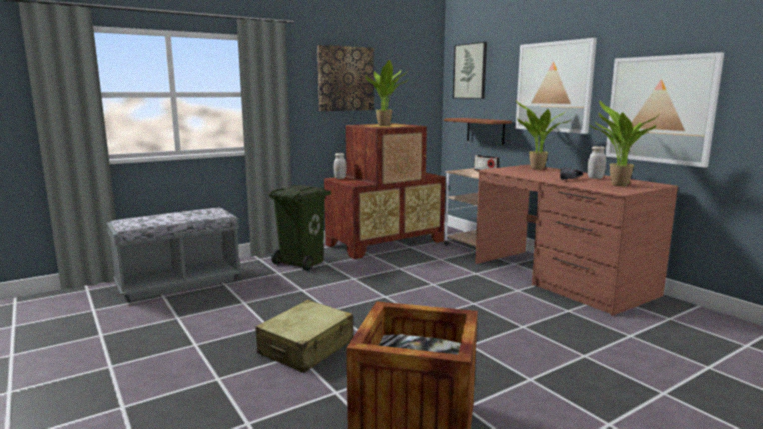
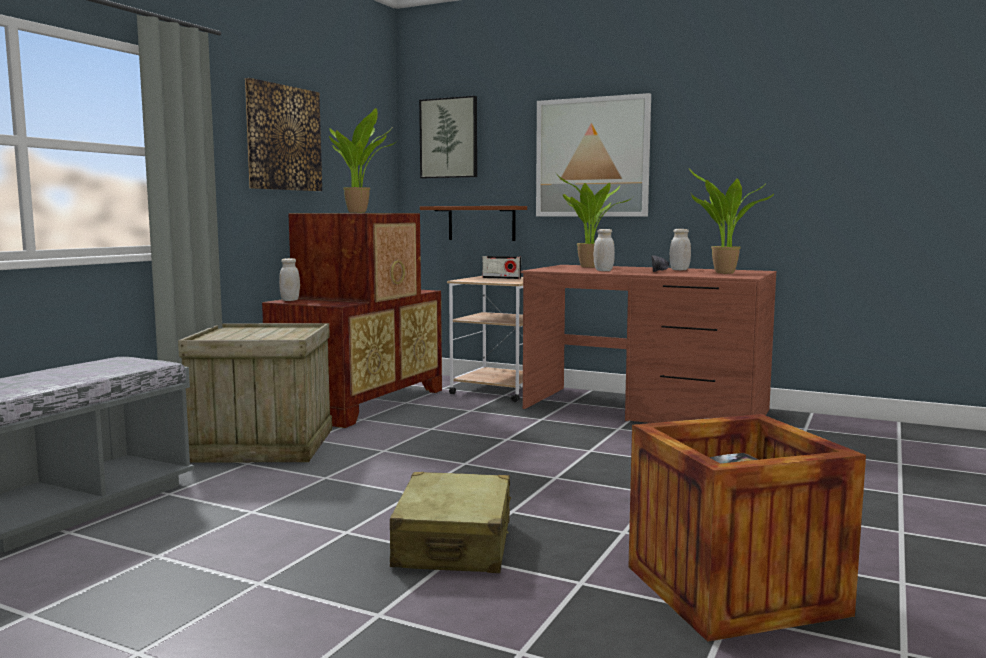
camera: 30 degrees left, 5 degrees down
green trash can [268,185,331,271] -> crate [178,323,332,463]
picture [605,52,724,167] -> none
none -> white jar [594,229,615,271]

